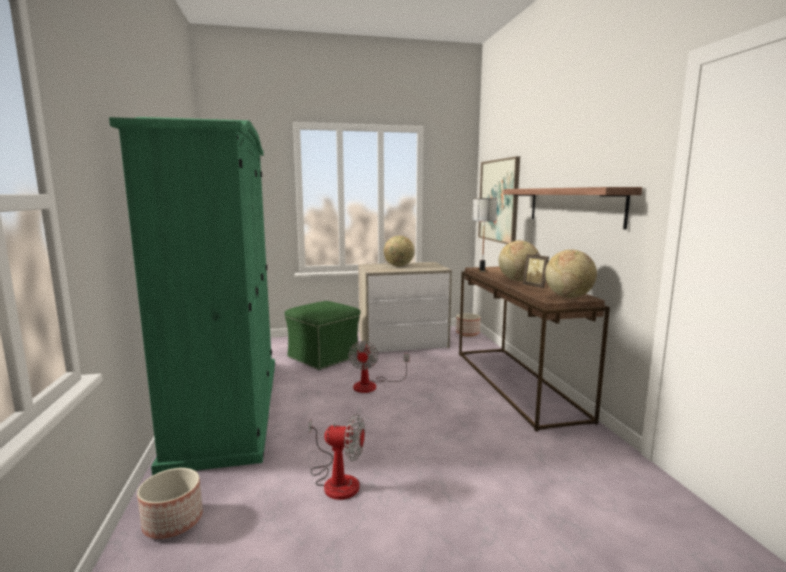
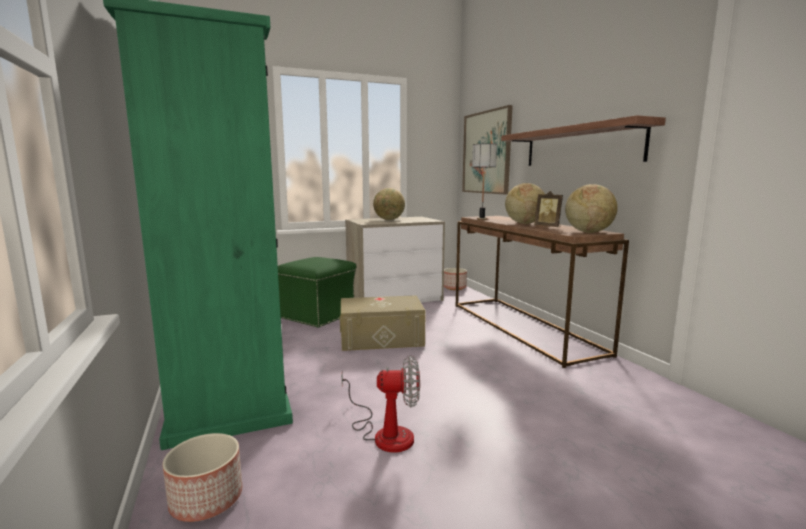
camera: 10 degrees left, 0 degrees up
fan [348,341,409,393] -> beige storage box [340,295,426,351]

